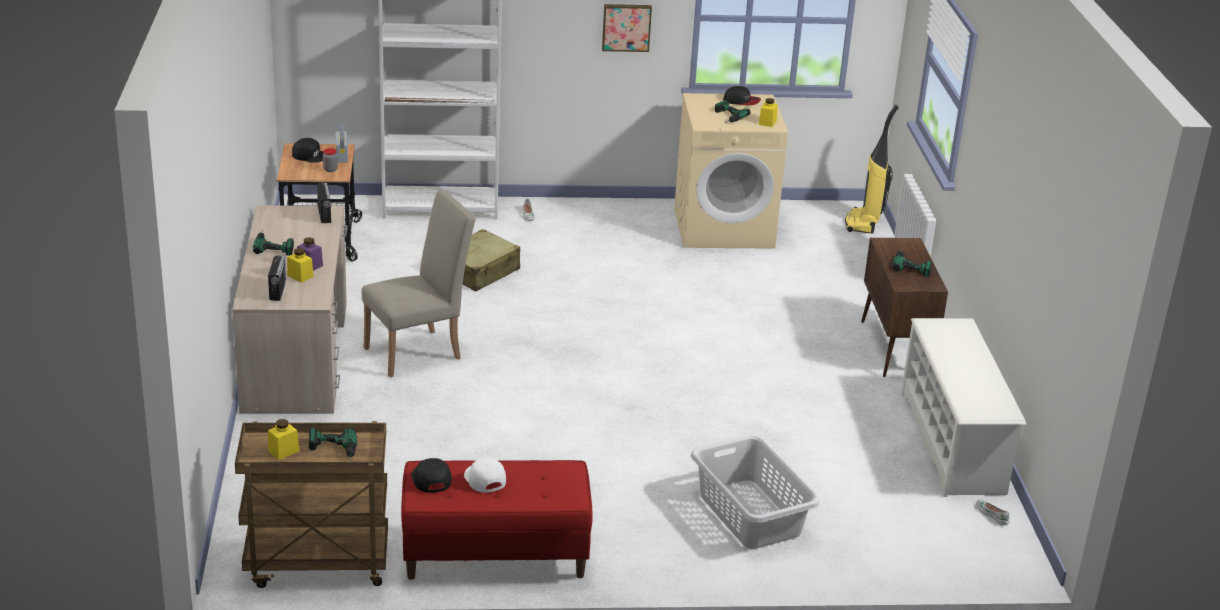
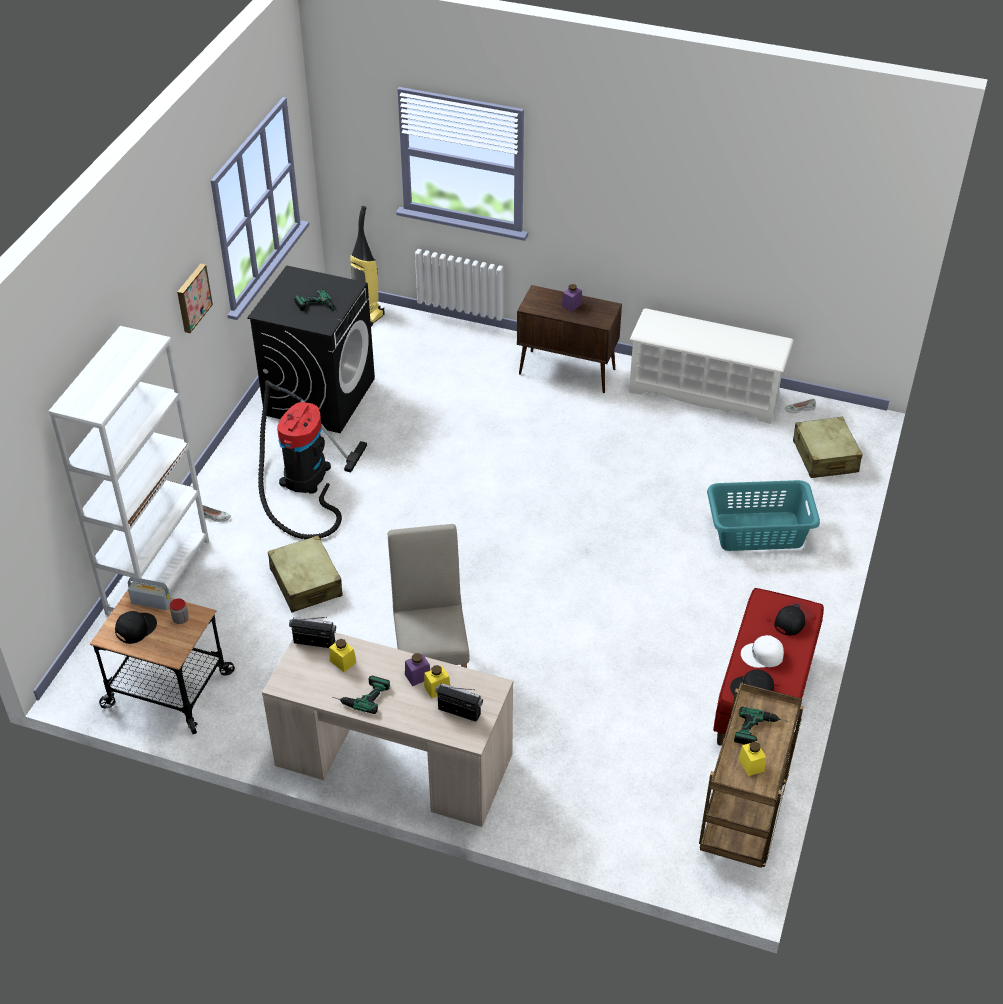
camera: 65 degrees left, 15 degrees up
beige washing machine [674,93,788,249] -> black washing machine [247,265,375,433]
grey laundry basket [690,434,820,549] -> turquoise laundry basket [707,480,820,551]
cap [723,86,761,105] -> cap moved to [774,602,813,636]
yellow jar [759,98,778,127] -> yellow jar moved to [329,639,356,672]
power drill [893,250,932,277] -> purple jar [562,284,582,311]
none -> vacuum cleaner [258,380,367,539]
none -> beige suitcase [793,417,863,478]

